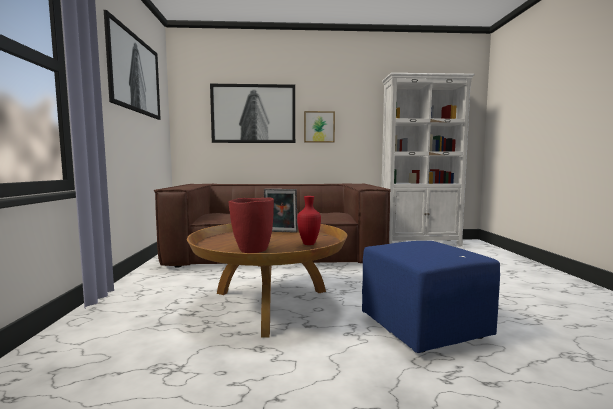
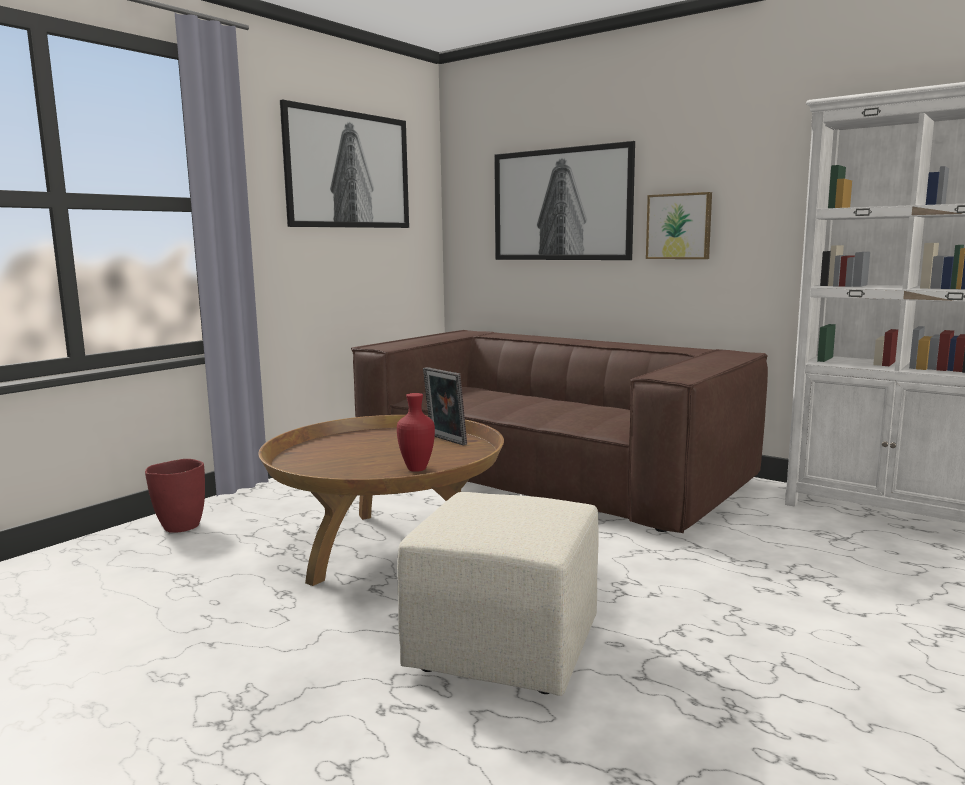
camera: 40 degrees right, 5 degrees up
red vase [229,198,274,253] -> red vase moved to [145,459,205,533]
blue ottoman [362,241,500,353] -> beige ottoman [397,492,598,696]

